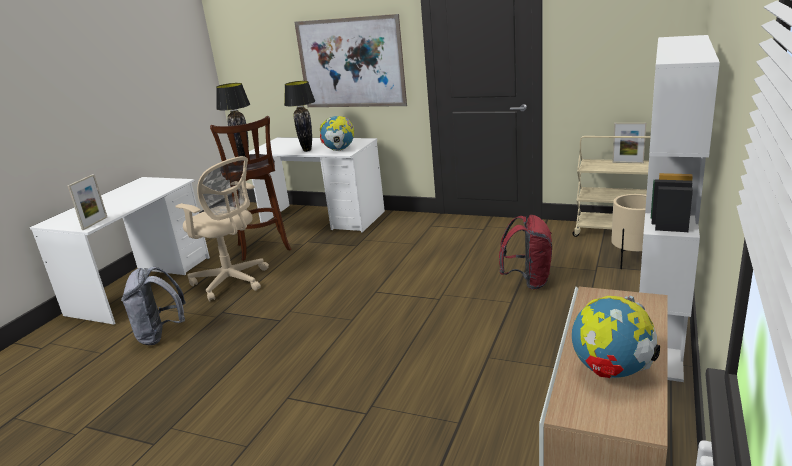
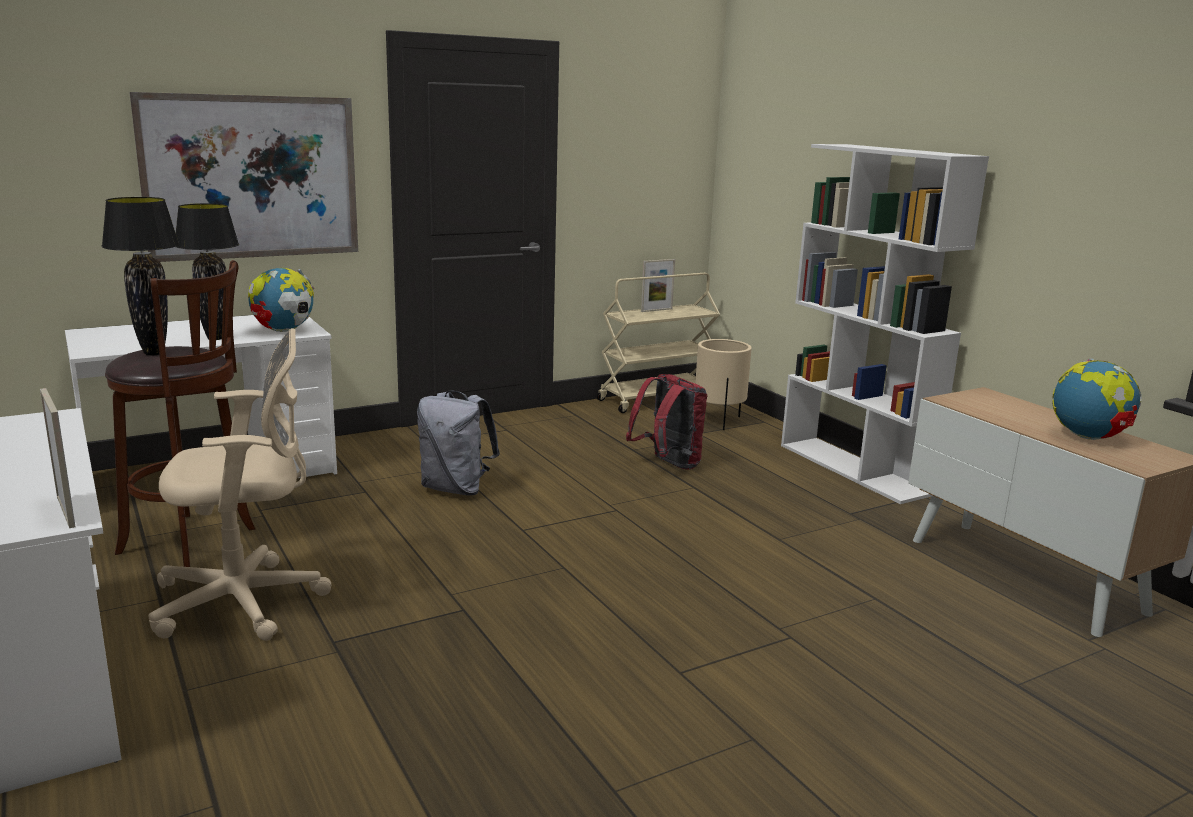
camera: 55 degrees left, 5 degrees down
grey backpack [121,267,186,345] -> grey backpack moved to [417,391,500,495]

